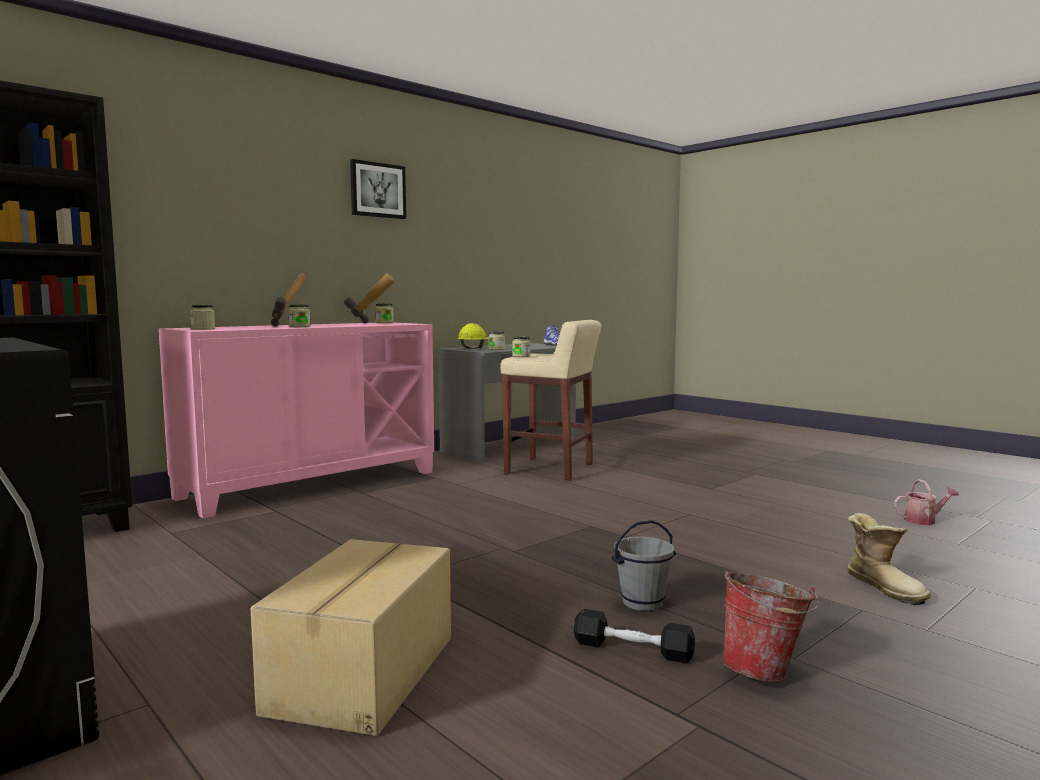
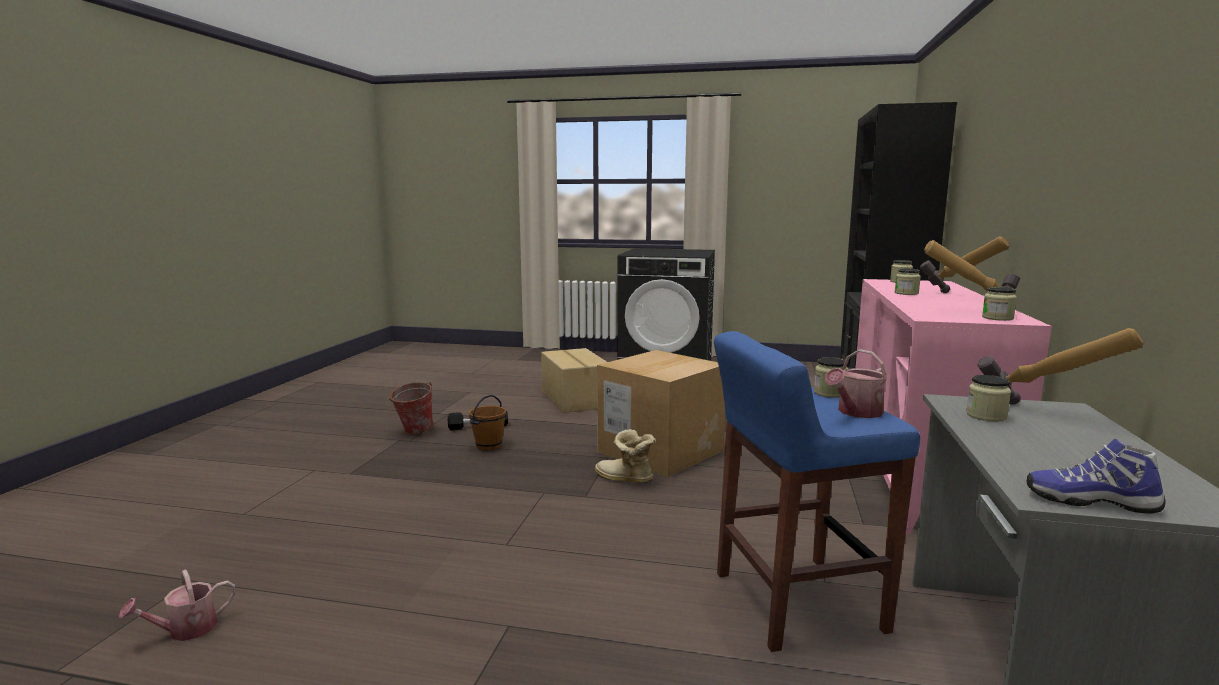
camera: 145 degrees right, 5 degrees up
picture [350,159,406,219] -> none
yellow hard hat [458,323,489,349] -> hammer [978,328,1144,405]
beige stool [500,320,601,481] -> blue stool [714,331,920,652]
grey bucket [612,520,676,611] -> brown bucket [469,395,506,451]
boot [847,513,931,605] -> boot moved to [595,429,656,483]
none -> cardboard box [597,350,725,477]
none -> watering can [825,349,887,418]

